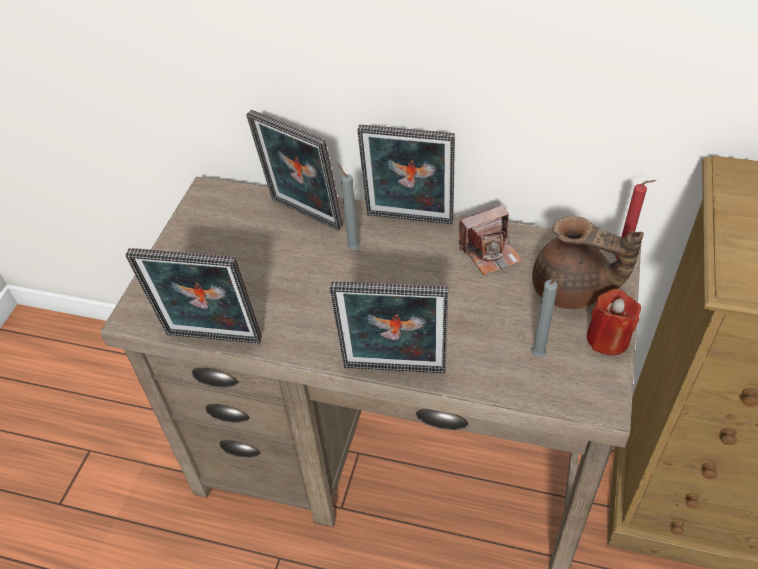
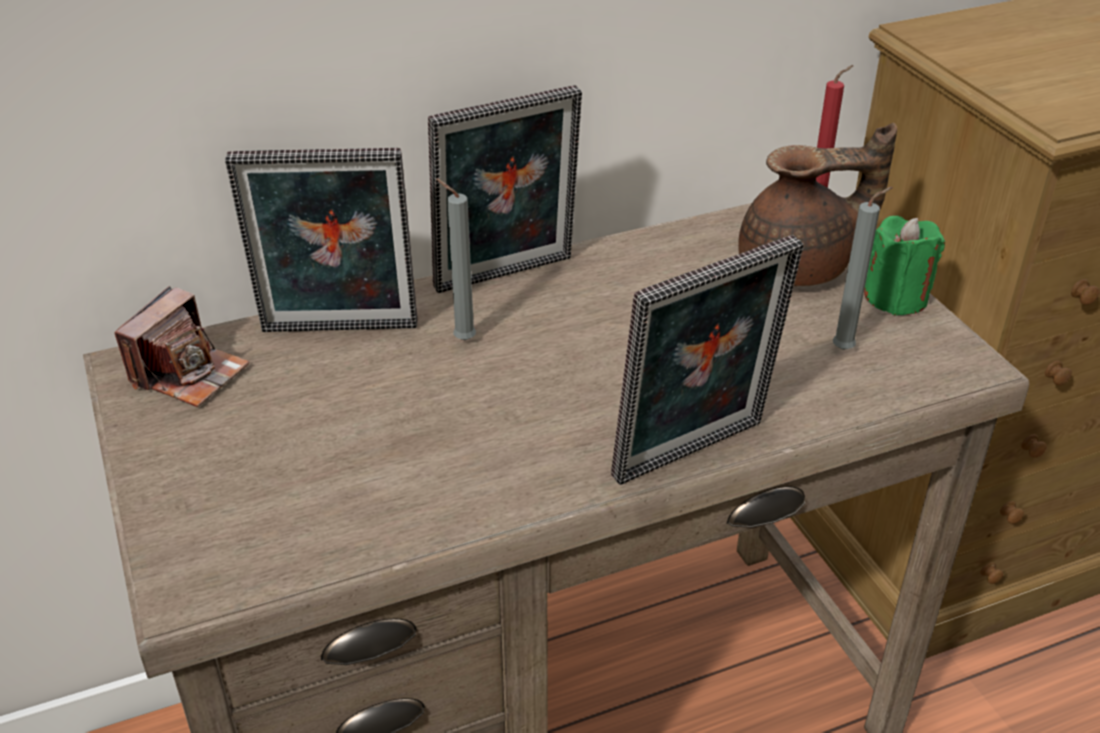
camera: 40 degrees left, 10 degrees down
picture frame [126,248,262,344] -> none
camera [459,203,523,275] -> camera moved to [114,286,249,407]
red candle [587,289,641,355] -> green candle [864,216,945,316]

